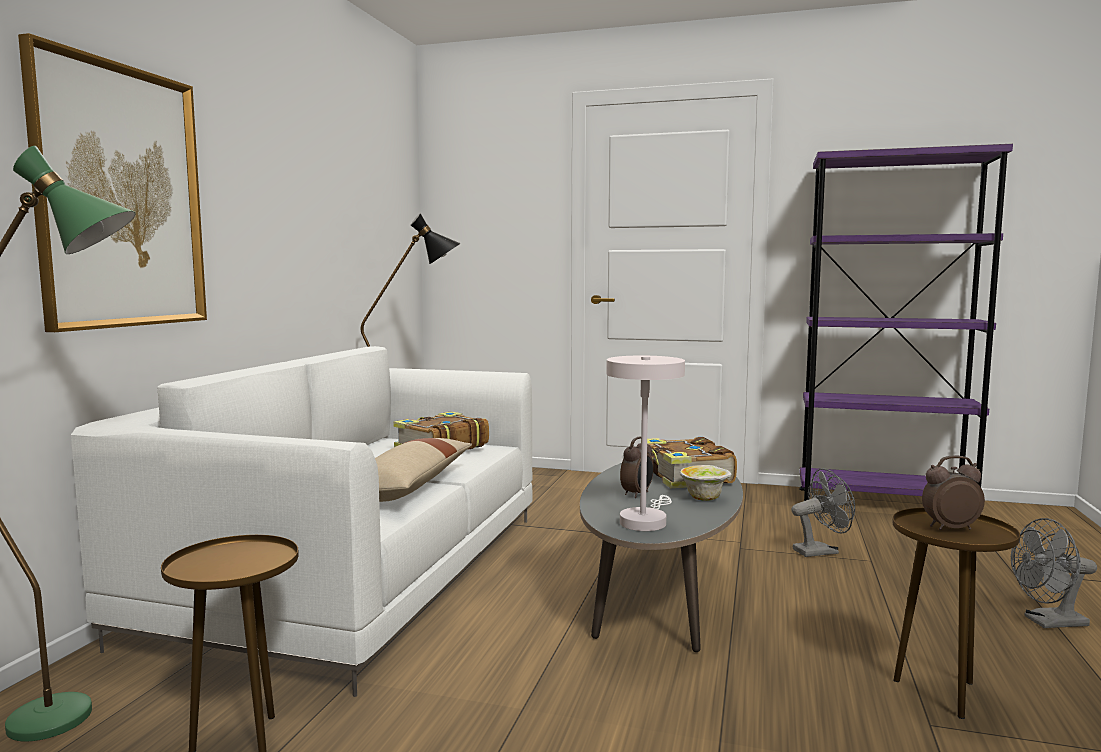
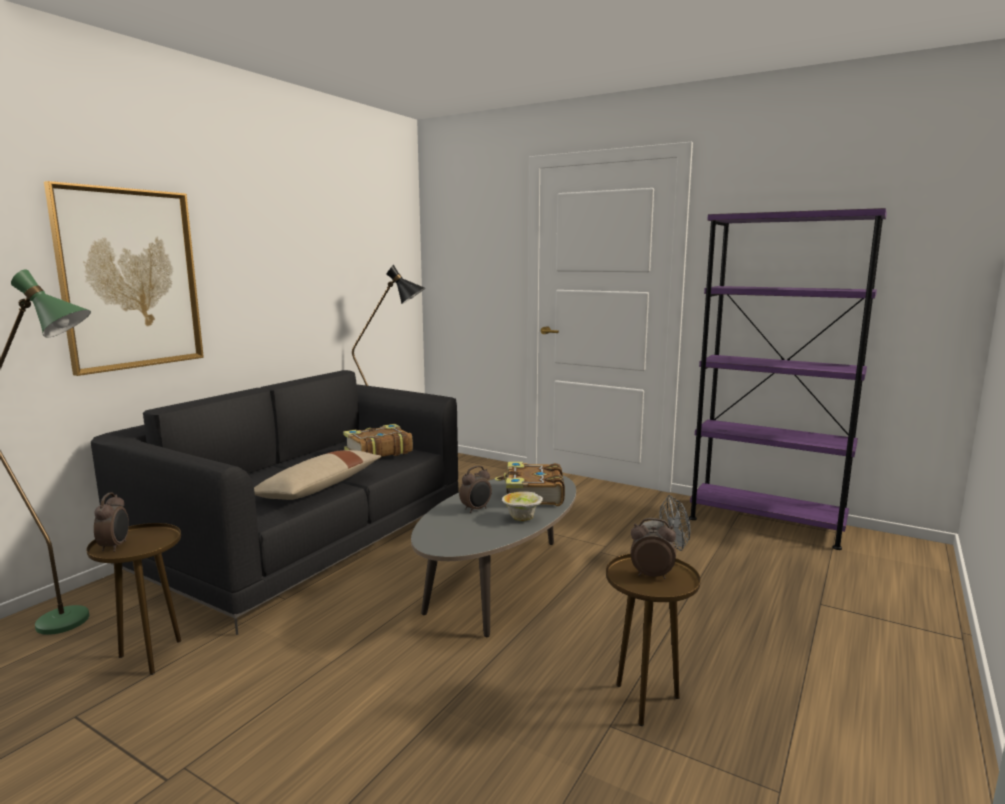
camera: 15 degrees right, 5 degrees up
white sofa [71,346,532,697] -> black sofa [91,370,458,635]
white table lamp [606,356,685,531] -> none
grey fan [1011,518,1097,628] -> none
none -> alarm clock [94,492,129,552]

